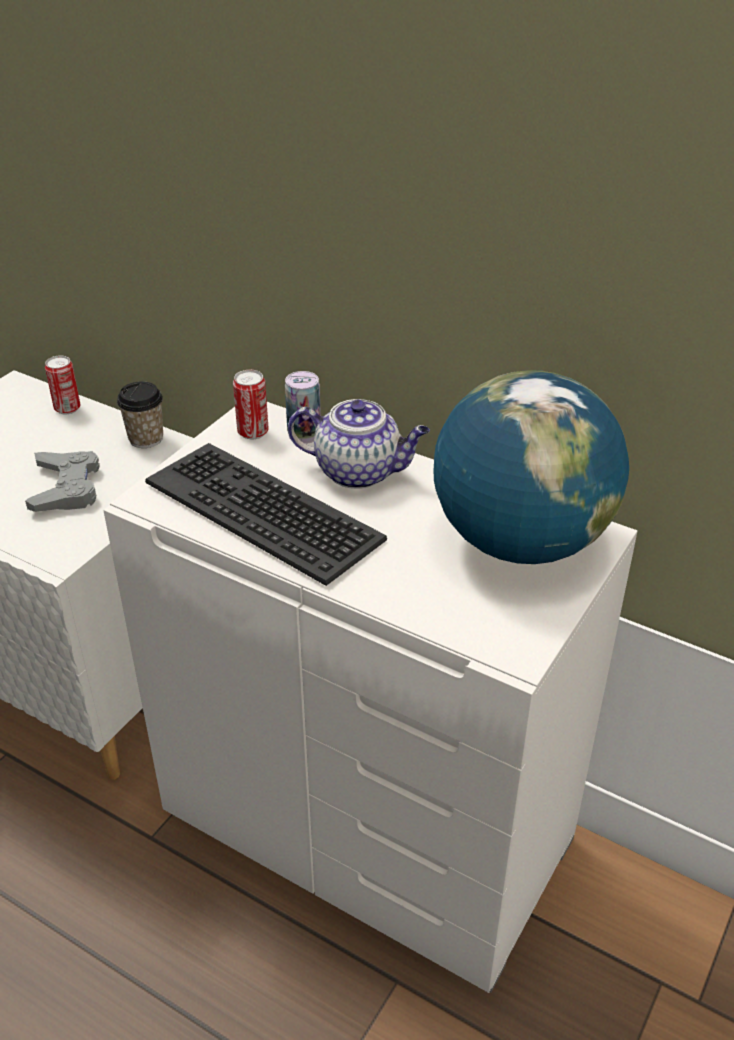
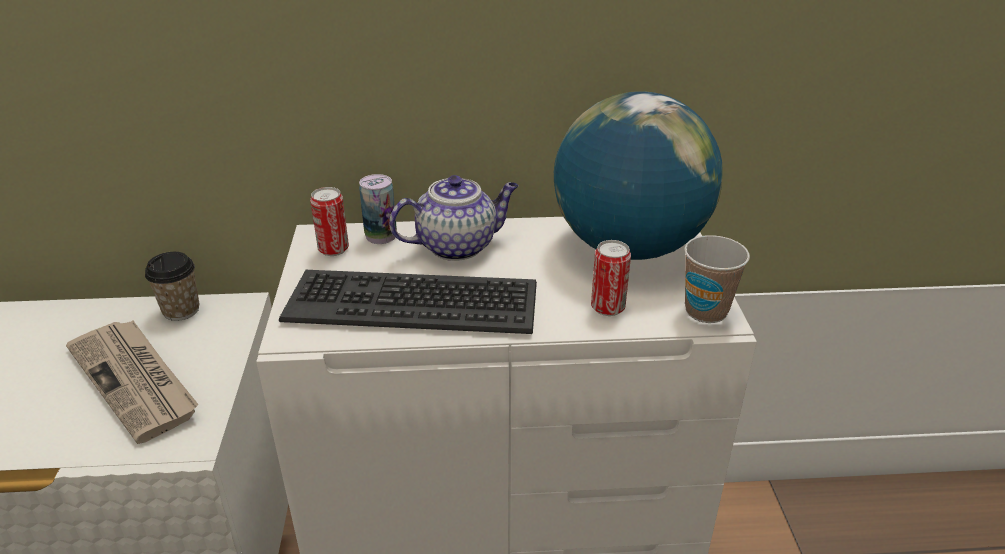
camera: 35 degrees left, 5 degrees down
grey game controller [25,451,100,512] -> newspaper [66,320,199,444]
can [45,355,81,414] -> can moved to [591,240,631,316]
none -> cup [684,235,750,323]

